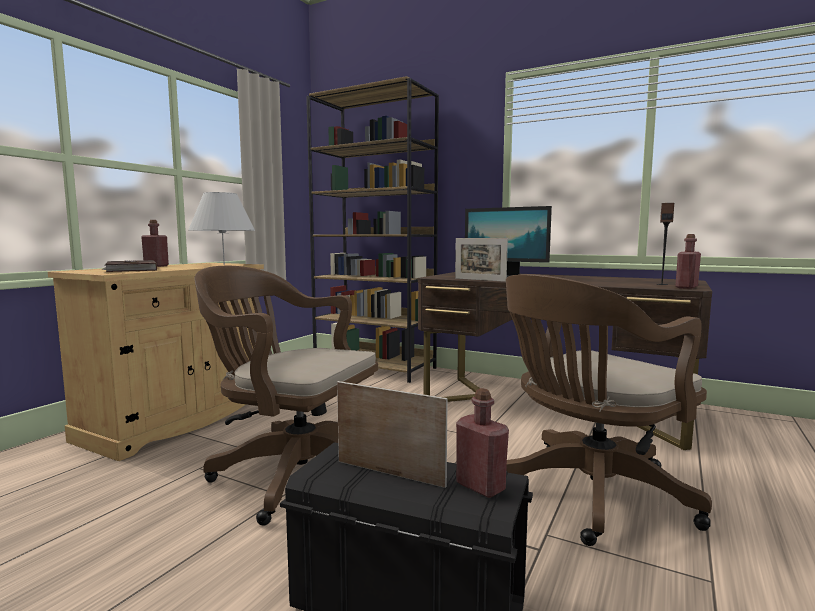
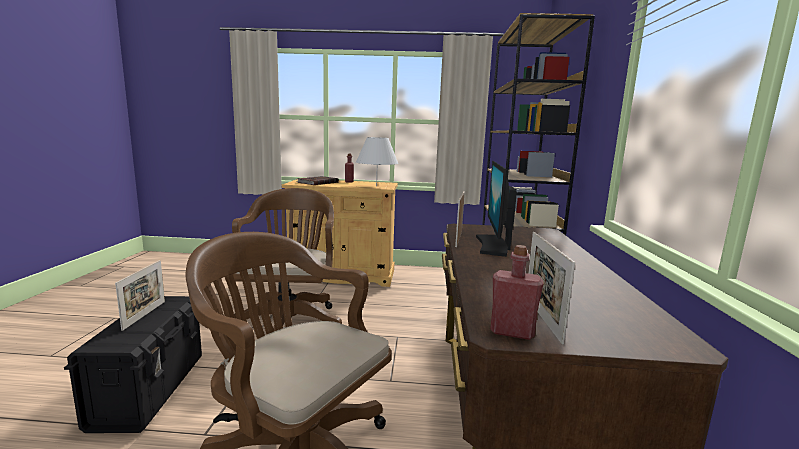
camera: 65 degrees right, 5 degrees up
red bottle [456,388,509,498] -> none
speaker [656,203,674,285] -> picture frame [528,232,575,345]

